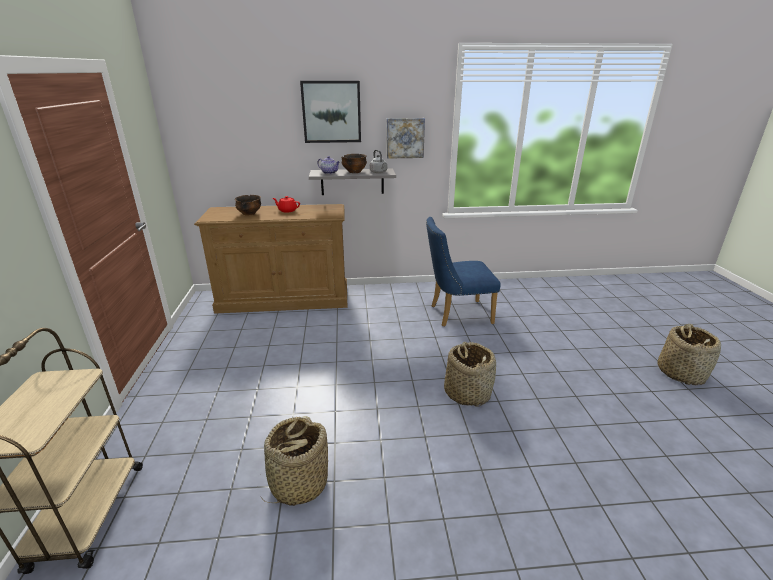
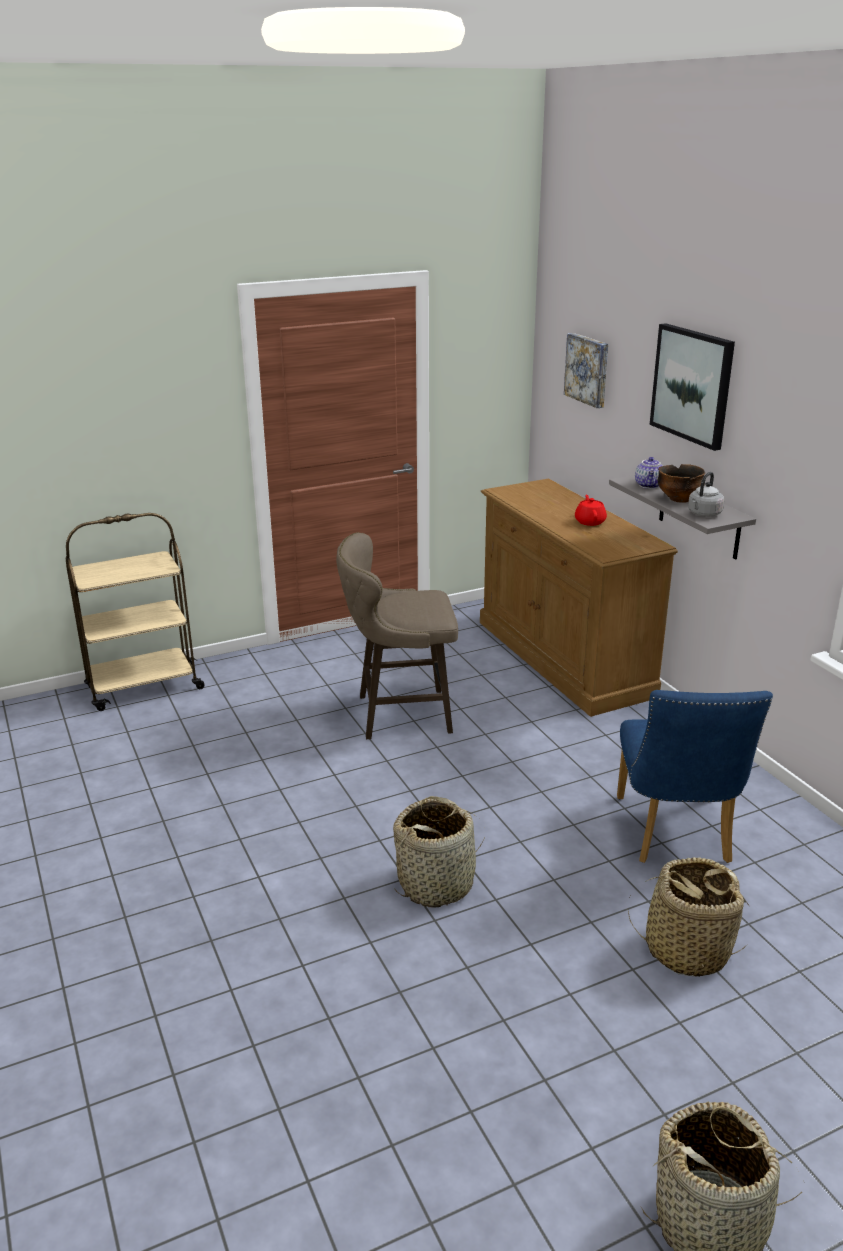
camera: 70 degrees right, 0 degrees up
bowl [235,195,261,215] -> none
basket [259,416,328,506] -> basket moved to [628,857,750,977]
picture [387,118,425,159] -> picture moved to [564,333,608,408]
blue chair [426,217,501,327] -> blue chair turned 150 degrees counterclockwise [617,690,773,863]
none -> beige stool [336,532,458,739]

